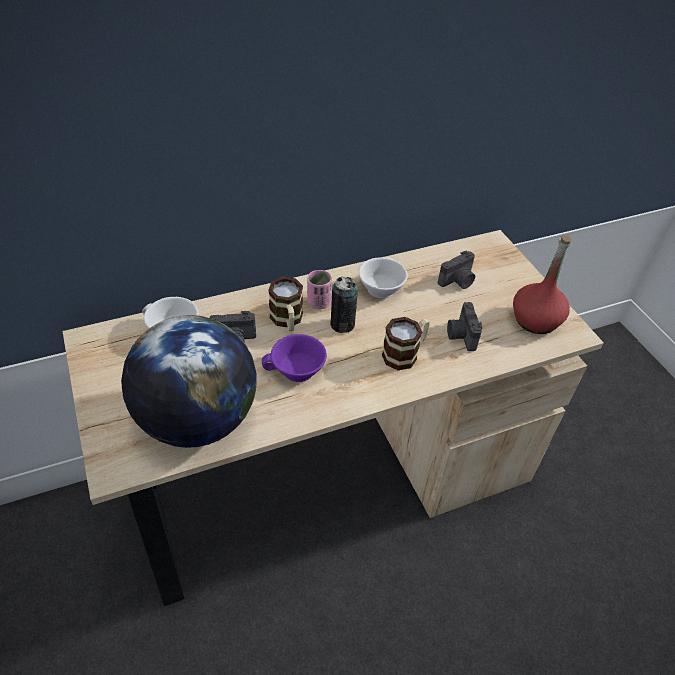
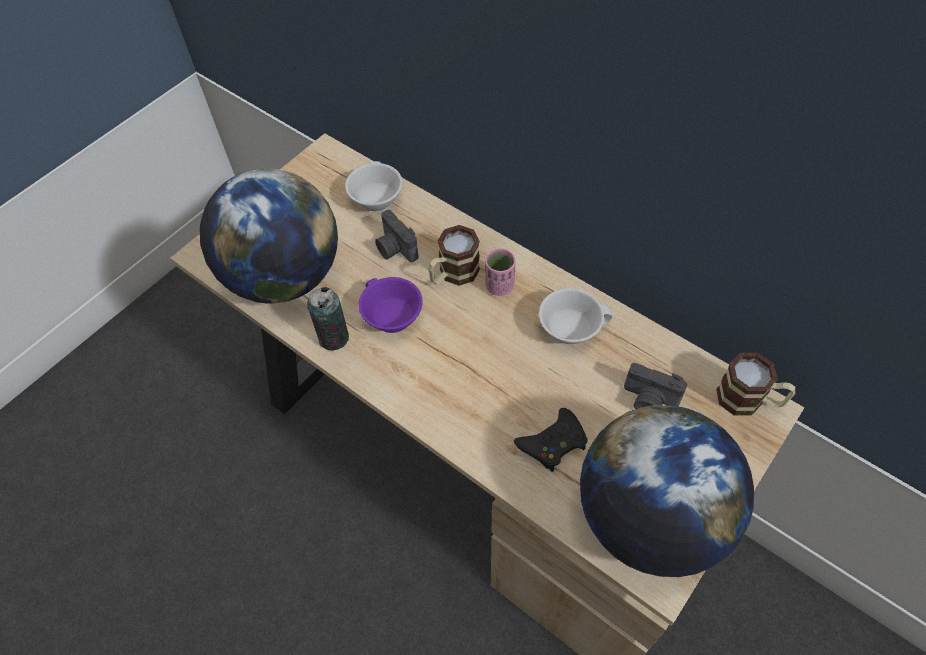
camera: 65 degrees right, 10 degrees up
can [330,277,358,333] -> can moved to [307,287,349,350]
mug [382,317,430,370] -> mug moved to [716,353,795,416]
camera [447,302,482,351] -> black game controller [514,408,588,472]
red bottle [513,234,572,334] -> globe [580,405,754,577]

